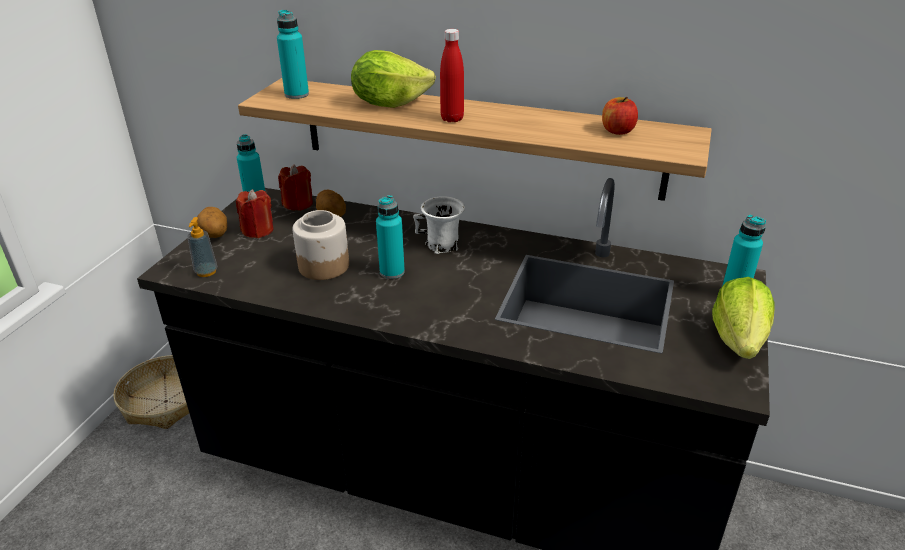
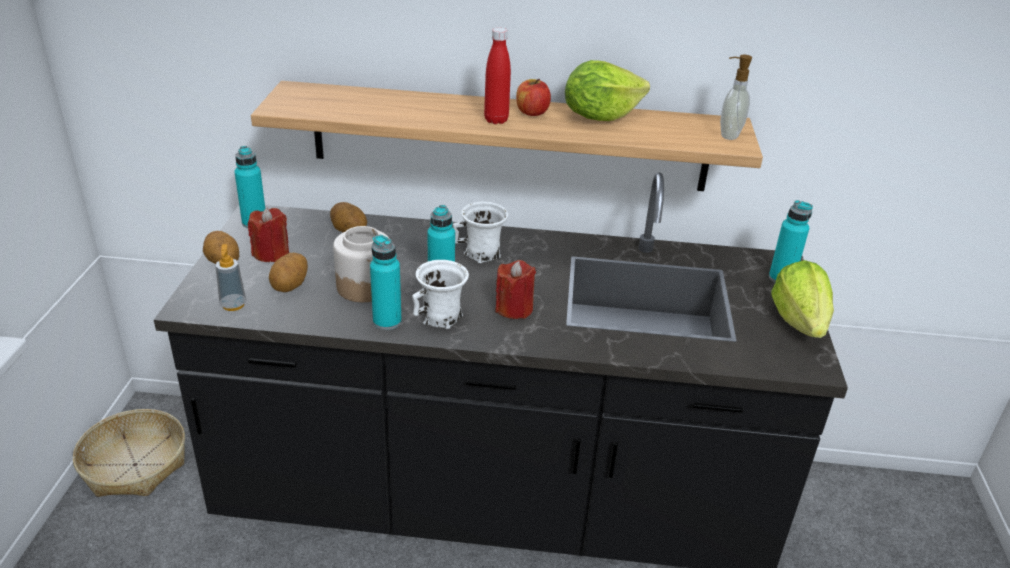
camera: 15 degrees left, 0 degrees up
turquoise bottle [277,10,309,99] -> turquoise bottle moved to [370,235,402,330]
red candle [278,164,313,211] -> red candle moved to [495,260,536,319]
lettuce [351,50,436,108] -> lettuce moved to [565,60,650,121]
apple [602,97,638,135] -> apple moved to [516,79,551,116]
none -> potato [269,253,308,292]
none -> white mug [412,260,469,329]
none -> soap dispenser [720,55,752,140]

